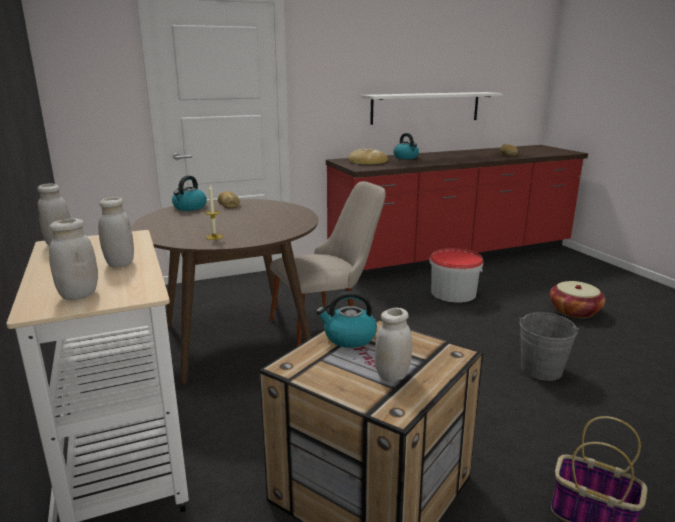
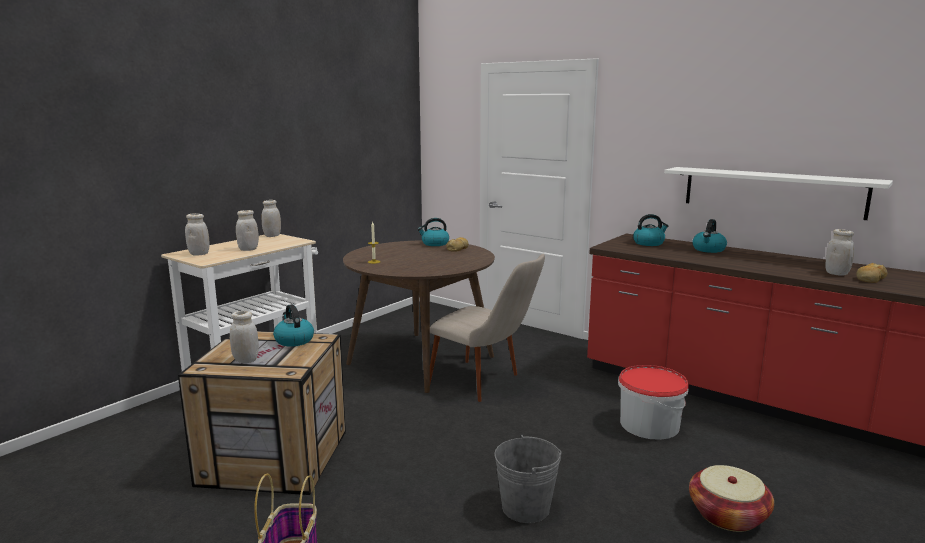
camera: 60 degrees right, 5 degrees down
bread [349,149,388,164] -> kettle [633,214,669,246]
none -> white jar [825,229,854,275]

